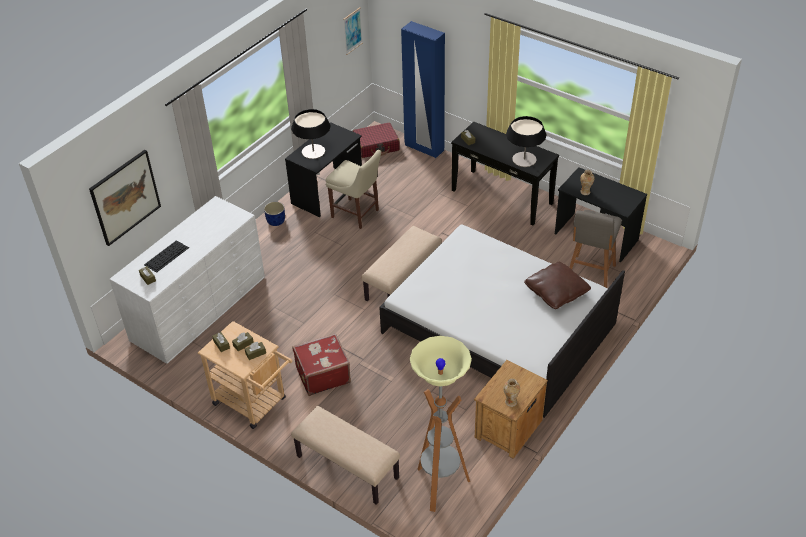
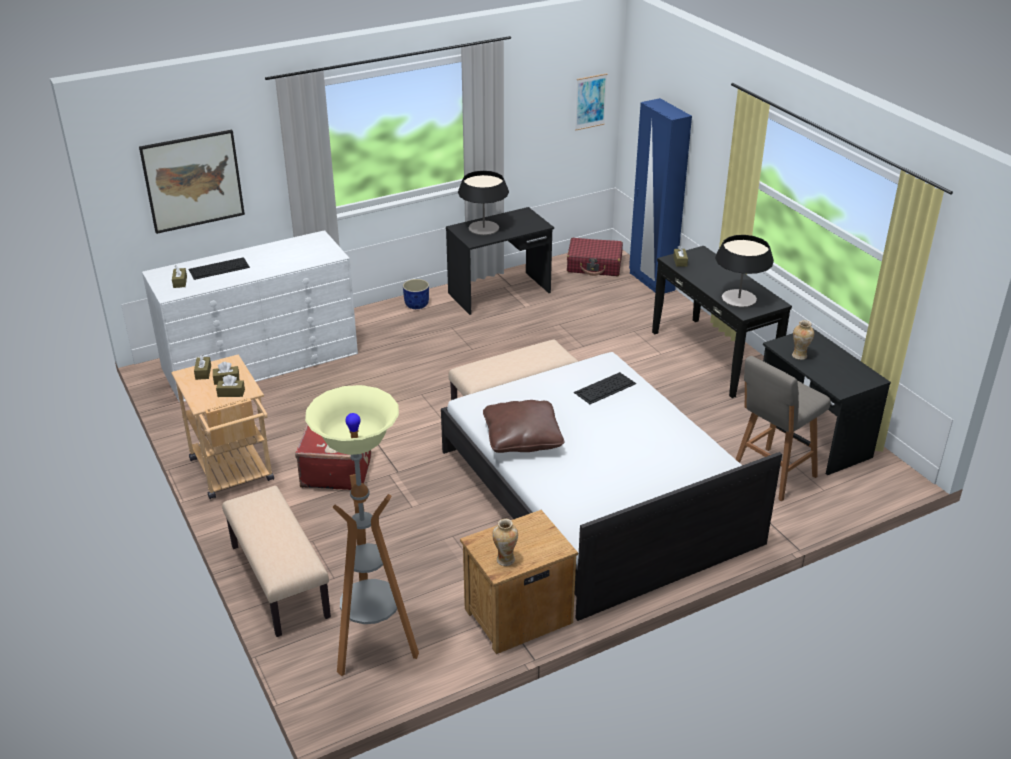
camera: 25 degrees right, 10 degrees down
beige chair [326,150,381,229] -> none
brown pillow [524,262,591,309] -> brown pillow moved to [483,400,564,453]
none -> keyboard [574,372,636,404]

